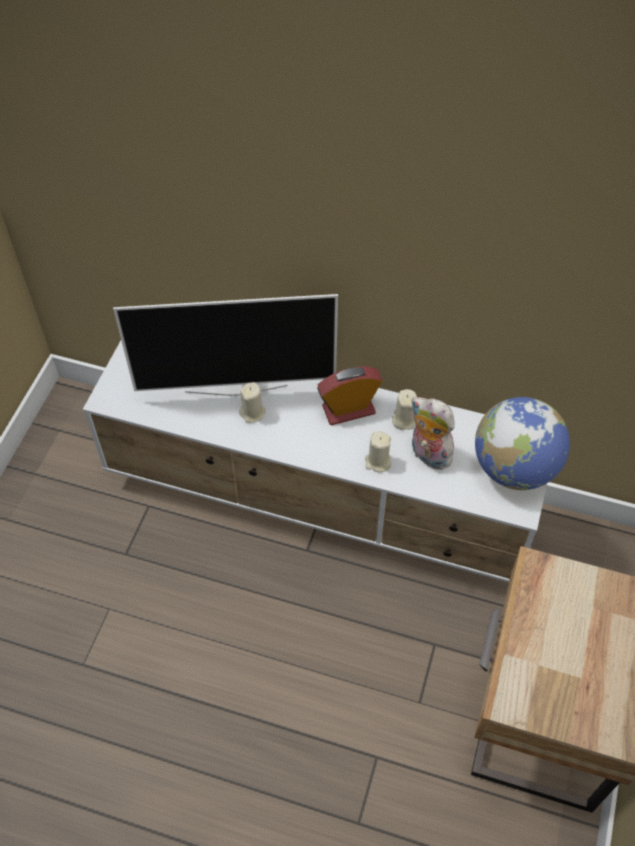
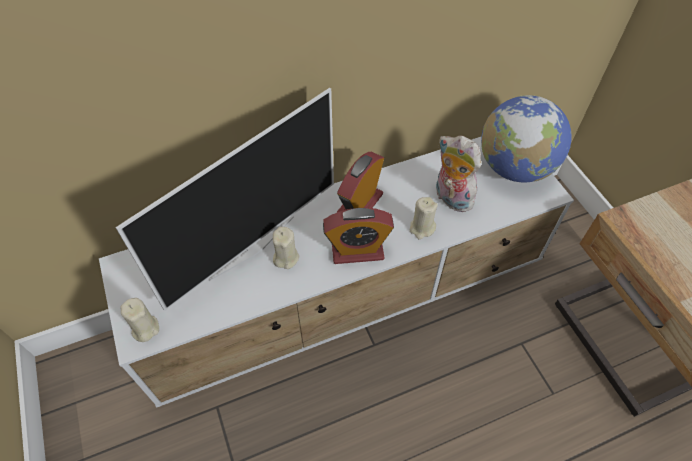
camera: 40 degrees left, 0 degrees up
beige candle [392,389,417,430] -> beige candle moved to [120,298,159,342]
plush toy [411,397,455,470] -> plush toy turned 45 degrees clockwise [436,135,481,212]
none -> alarm clock [323,208,394,264]

